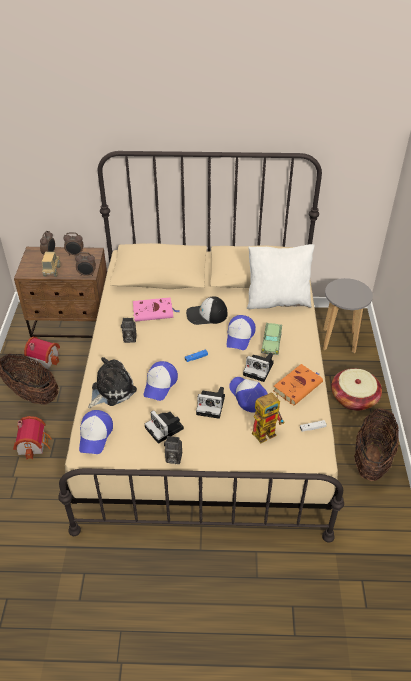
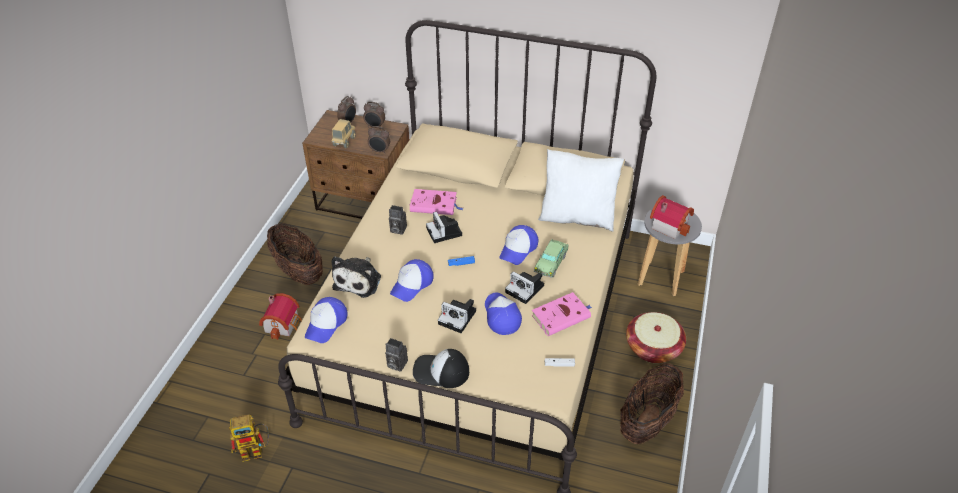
camera: 15 degrees right, 0 degrees up
toy house [24,336,60,369] -> toy house moved to [650,195,694,239]
plush toy [88,357,137,408] -> plush toy turned 135 degrees clockwise [332,256,381,298]
camera [145,410,184,444] -> camera moved to [426,212,462,243]
cap [186,296,227,325] -> cap moved to [413,349,469,388]
toy robot [252,392,285,443] -> toy robot moved to [229,414,269,462]
orange book [273,364,323,405] -> pink book [531,292,592,336]

